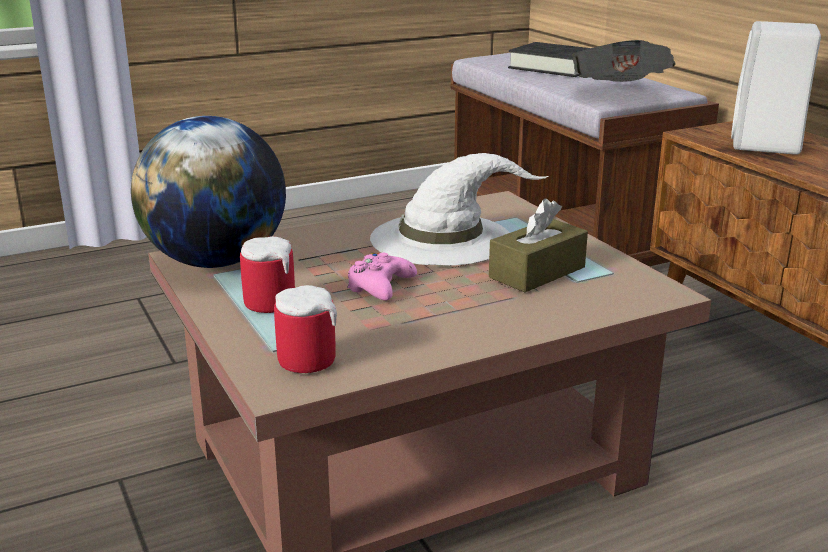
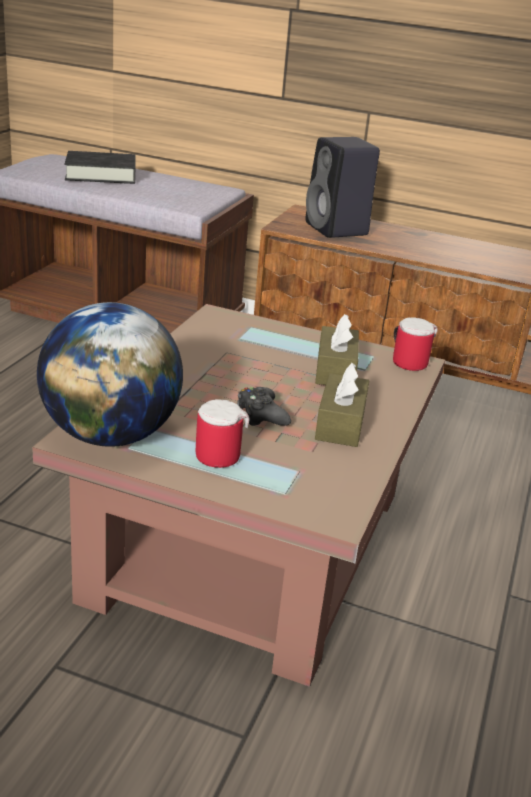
camera: 45 degrees left, 5 degrees up
mug [274,285,337,373] -> mug moved to [393,317,438,371]
pink game controller [347,253,417,301] -> black game controller [237,387,291,426]
white hat [370,153,548,266] -> none
newspaper [572,40,676,82] -> none
white speaker [731,21,821,155] -> black speaker [306,137,380,238]
none -> brown tissue box [315,363,369,447]

